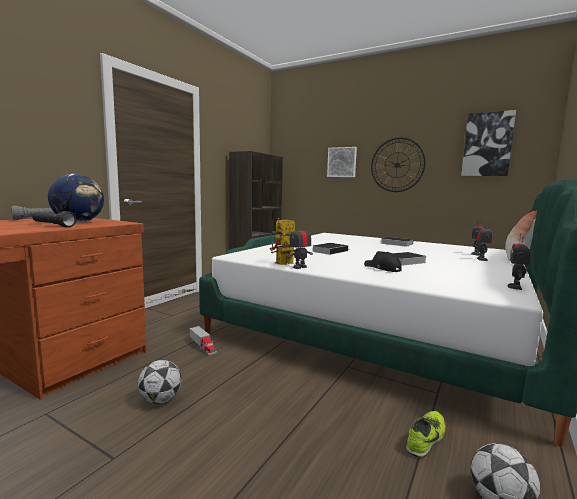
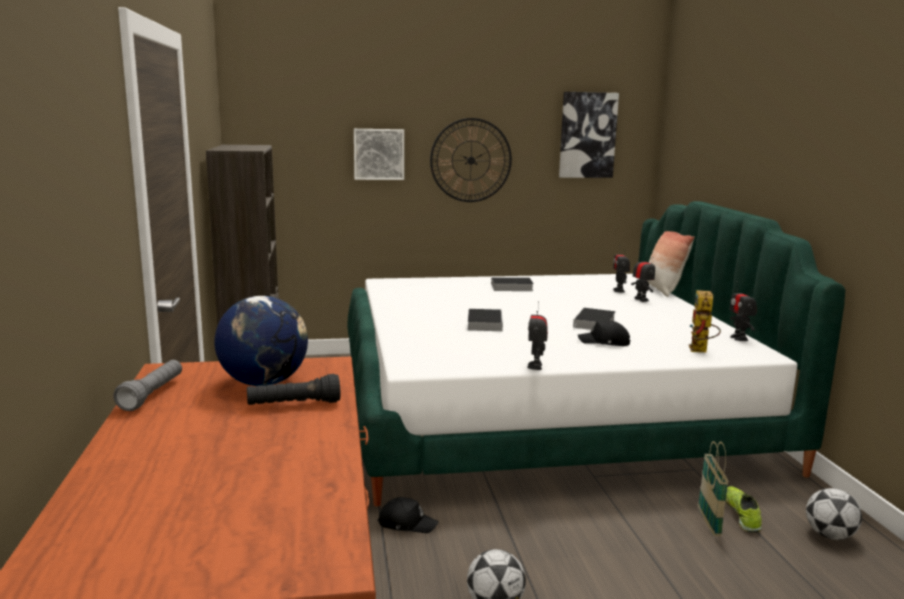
camera: 40 degrees left, 5 degrees up
toy truck [190,326,217,355] -> black cap [377,497,439,533]
toy robot [270,218,295,265] -> toy robot moved to [689,290,721,352]
none -> basket [698,441,729,536]

